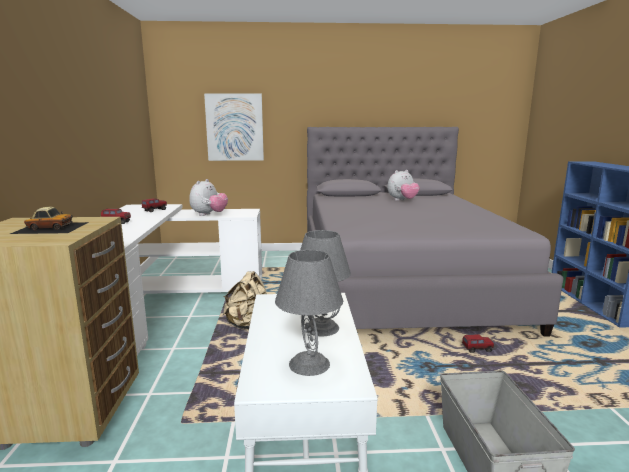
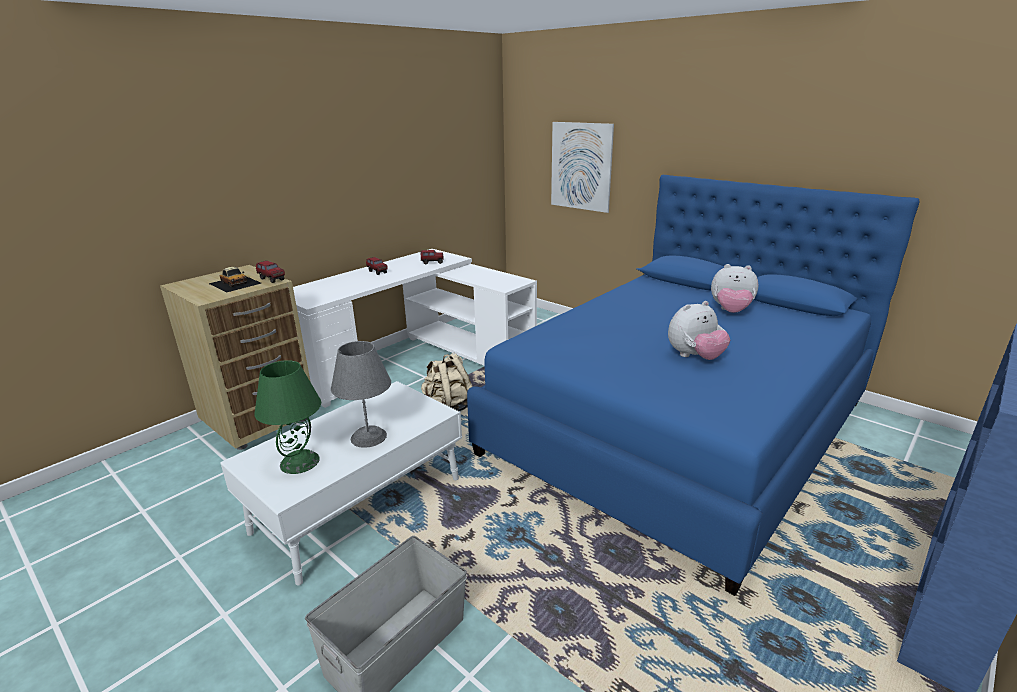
camera: 45 degrees right, 10 degrees up
plush toy [189,179,228,216] -> plush toy moved to [668,301,730,360]
grey table lamp [275,250,343,376] -> green table lamp [254,360,321,474]
grey bed [307,127,564,337] -> blue bed [467,175,919,596]
toy truck [462,334,494,353] -> toy truck moved to [256,261,285,283]

